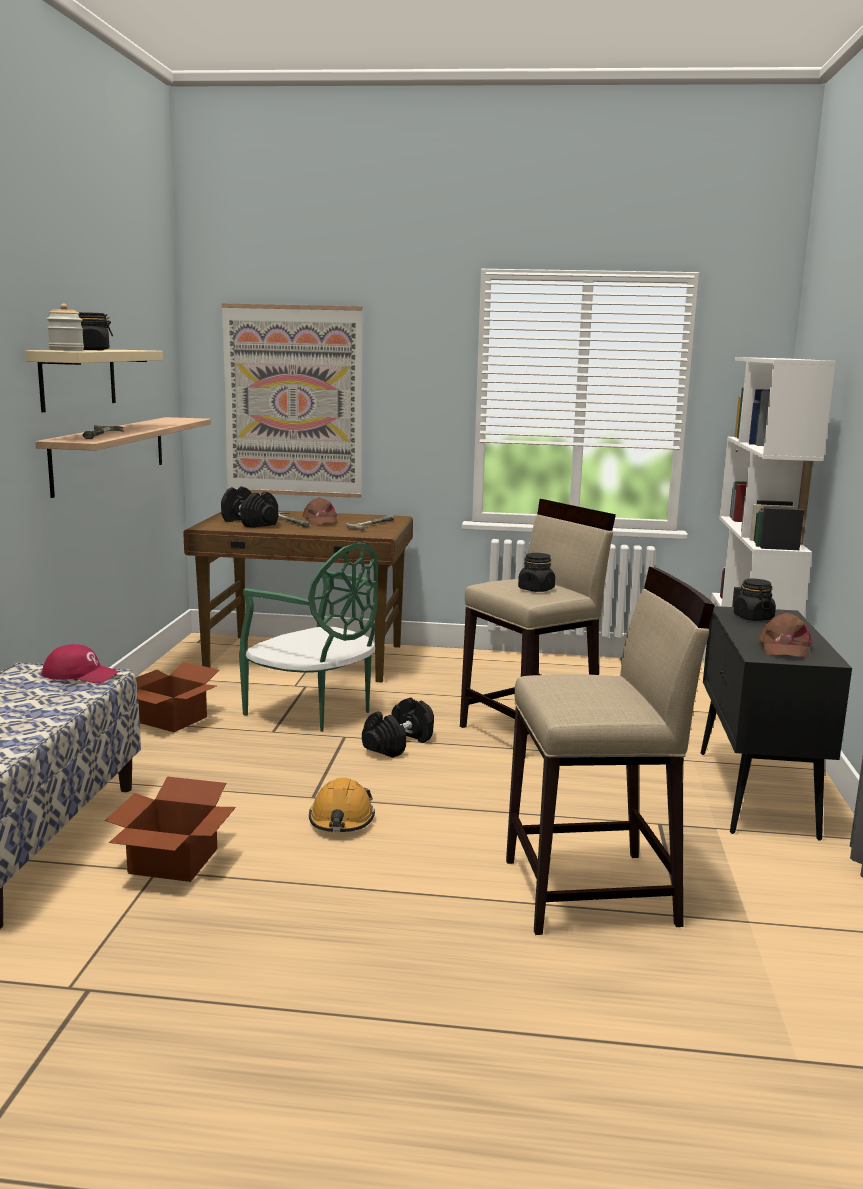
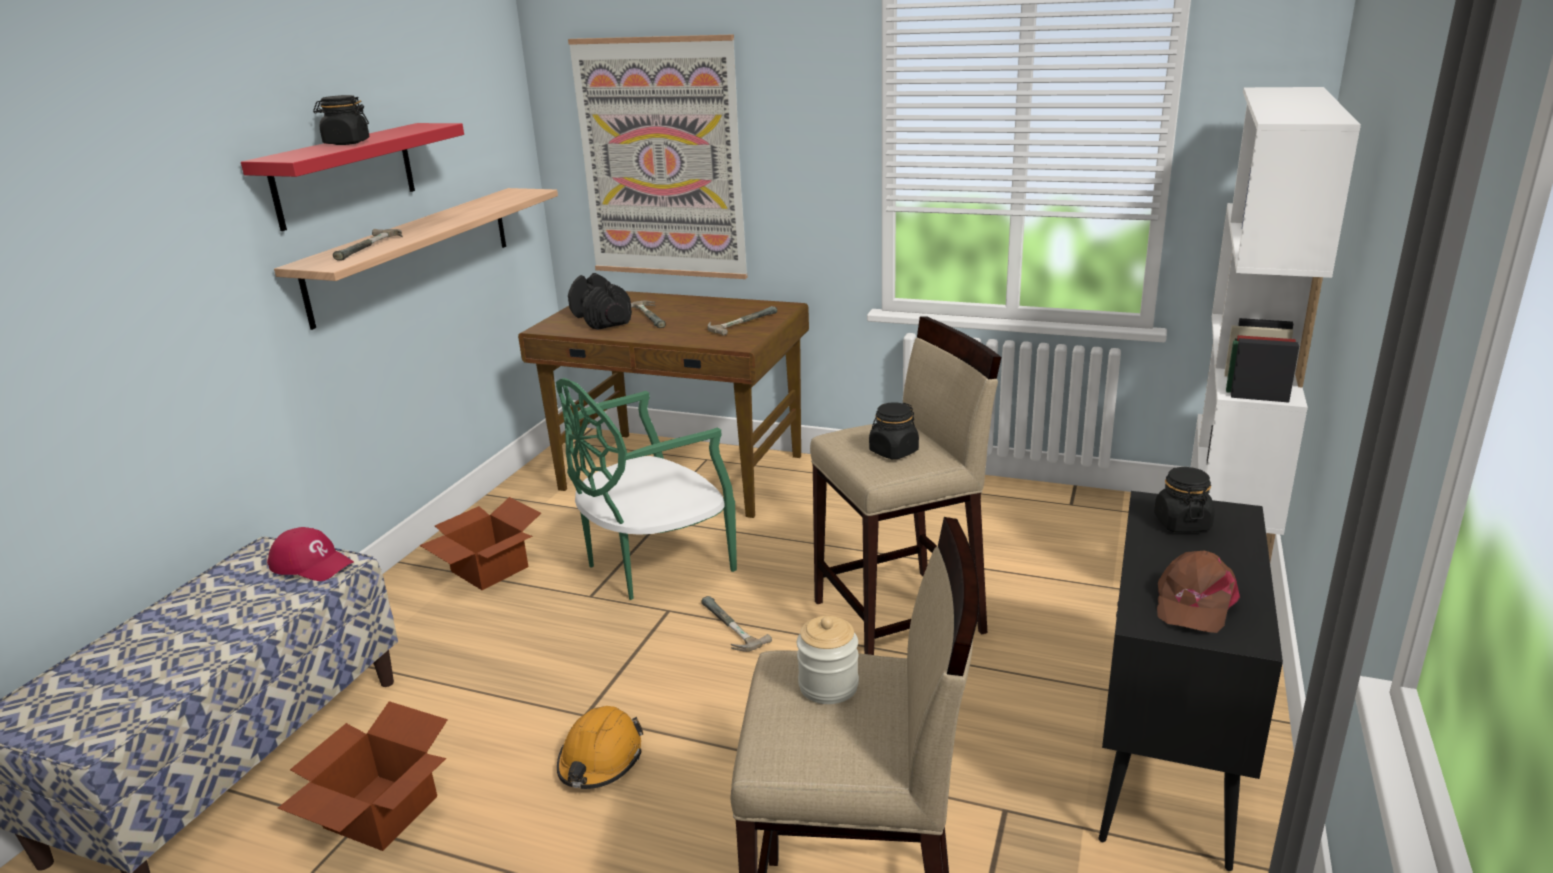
camera: 15 degrees right, 10 degrees up
beige shelf [25,350,163,412] -> red shelf [241,123,464,231]
jar [47,304,84,351] -> jar moved to [797,616,859,704]
green chair [239,542,378,732] -> green chair turned 90 degrees clockwise [556,378,737,600]
brown cap [303,497,338,525] -> none
black dumbbell [362,697,434,758] -> hammer [701,596,772,652]

